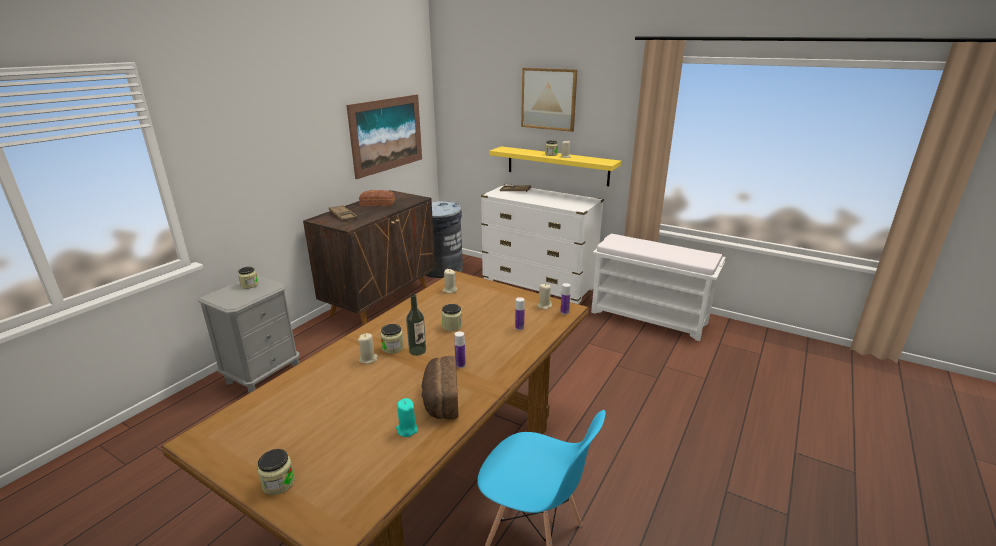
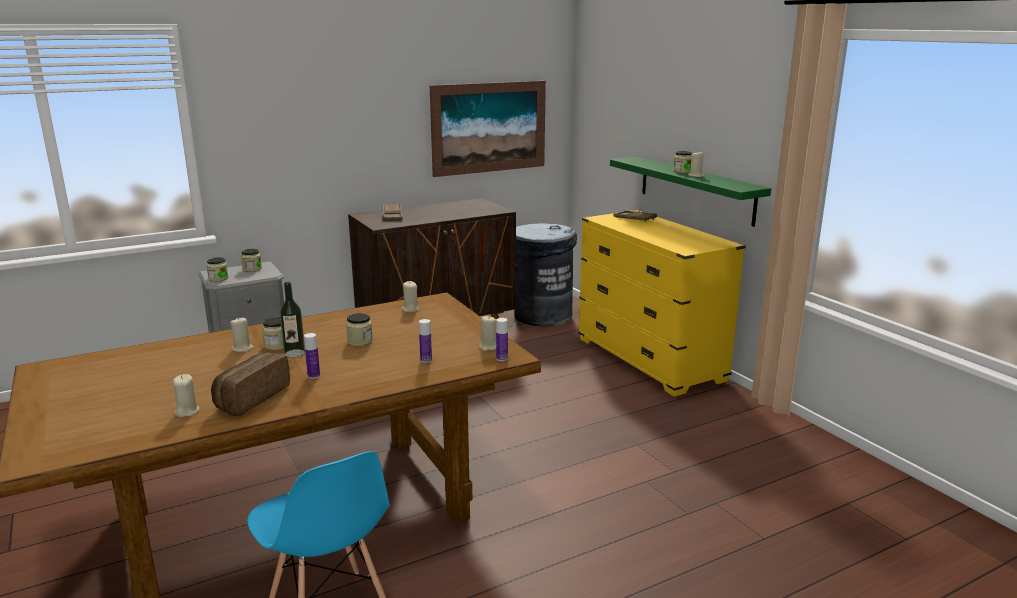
camera: 30 degrees right, 5 degrees down
jar [258,449,295,495] -> jar moved to [207,257,228,282]
bread [359,190,395,206] -> none
turquoise candle [396,398,418,437] -> beige candle [173,374,200,417]
white dresser [481,184,604,304] -> yellow dresser [578,210,746,397]
yellow shelf [489,146,621,186] -> green shelf [610,157,771,227]
picture [521,68,577,132] -> none
white bench [591,234,726,341] -> none

